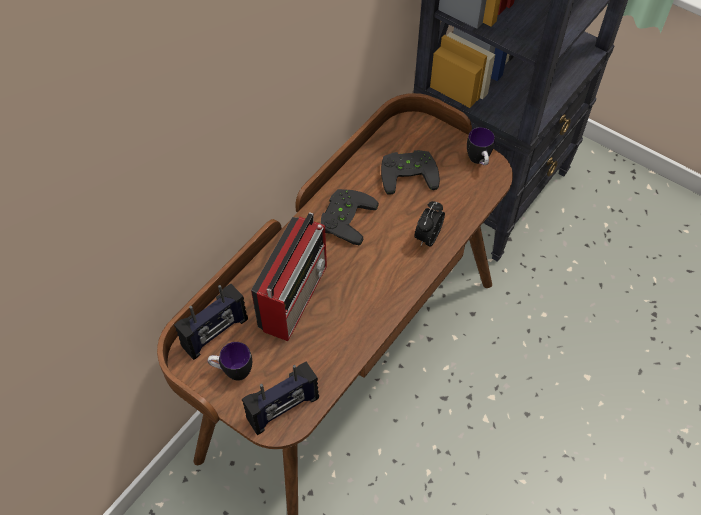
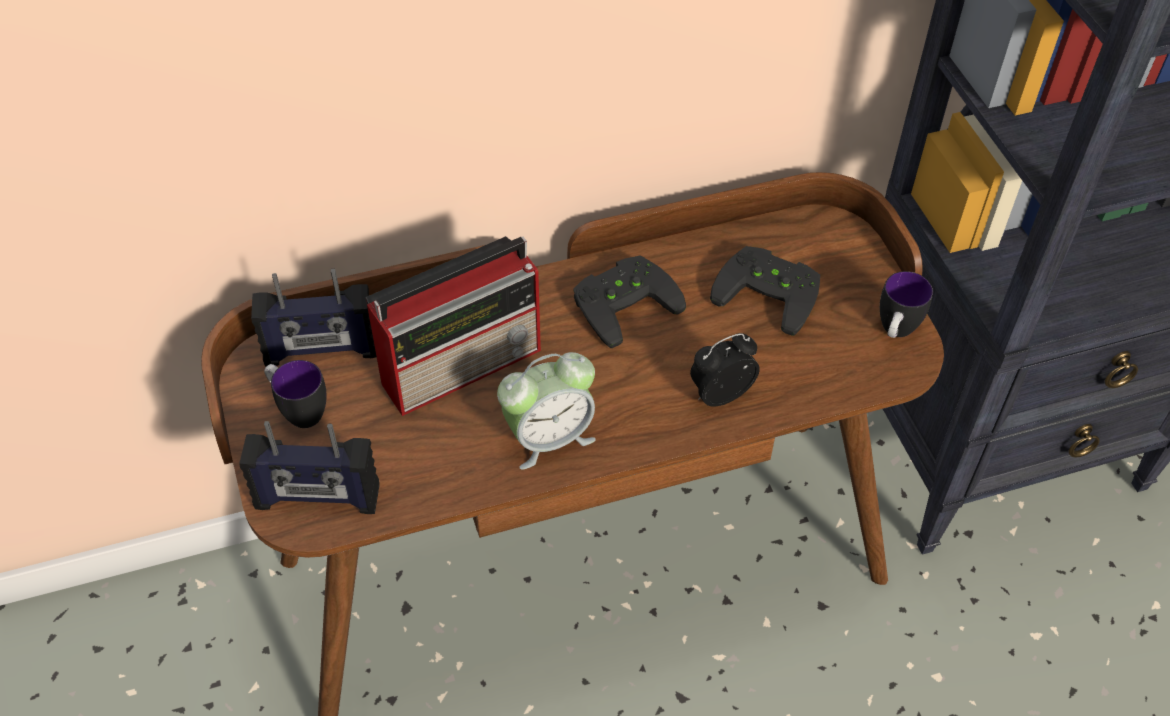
camera: 35 degrees right, 5 degrees down
none -> alarm clock [497,352,596,470]

